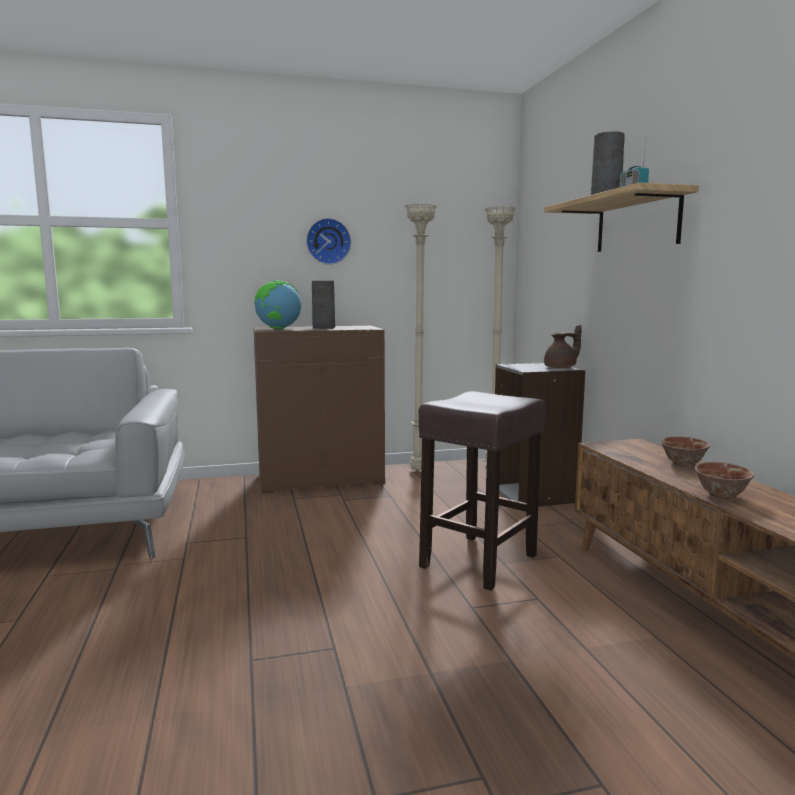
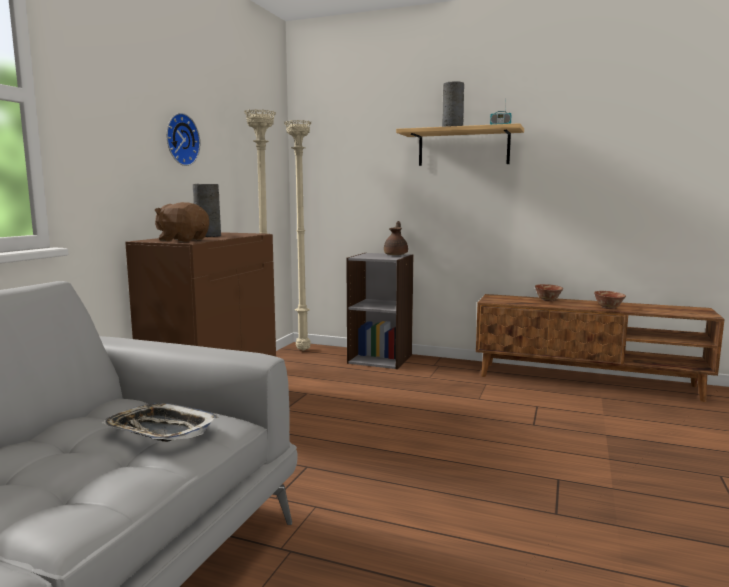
camera: 55 degrees left, 0 degrees up
globe [254,280,301,329] -> brown plush toy [155,202,209,242]
brown stool [419,391,546,591] -> none
none -> tray [102,403,219,442]

